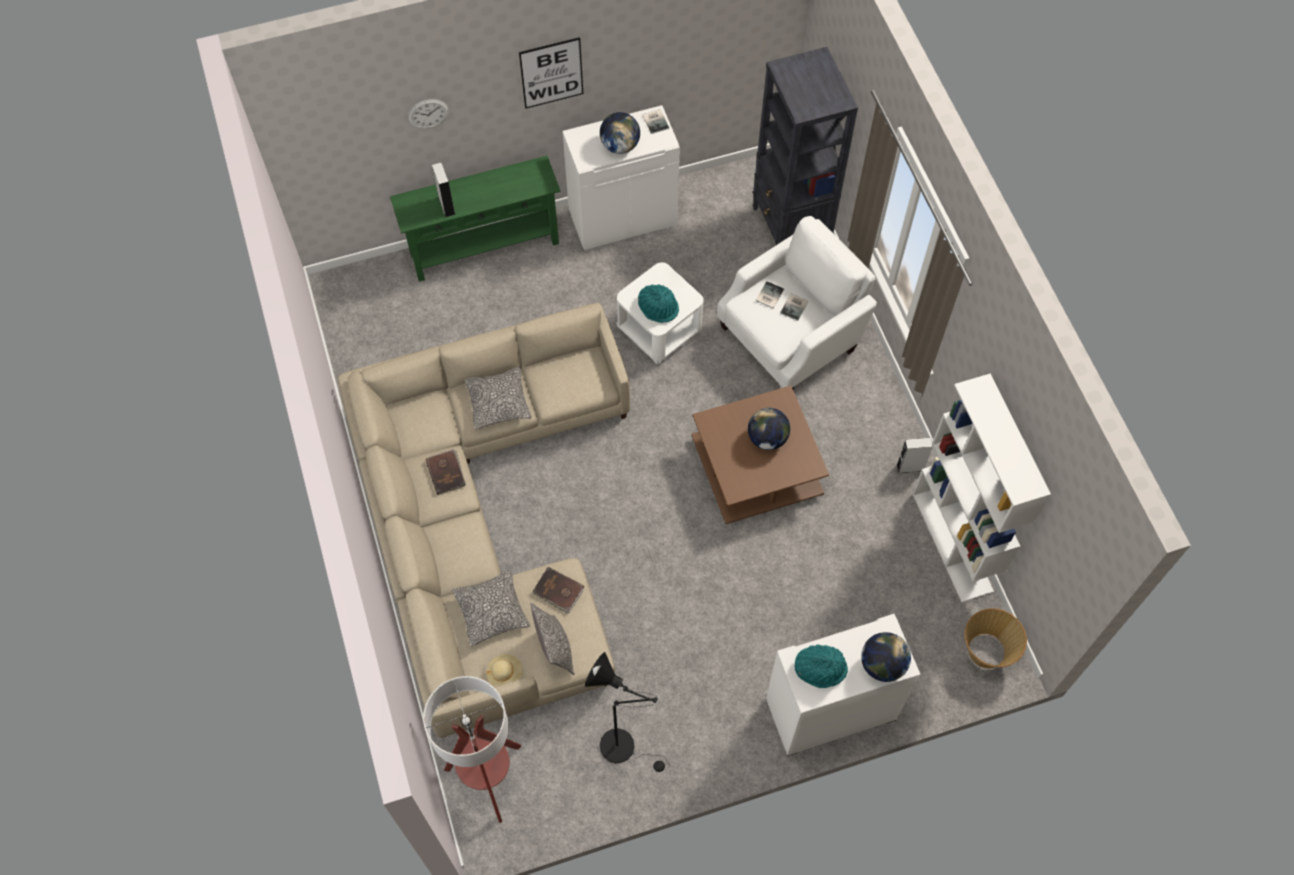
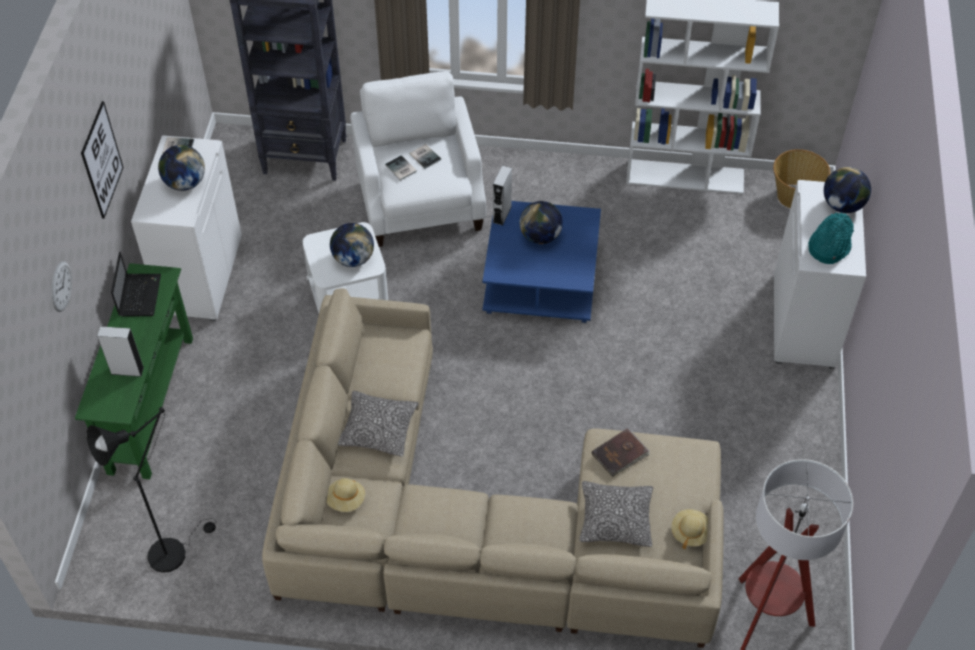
camera: 65 degrees left, 10 degrees down
brown book [426,449,466,495] -> none
pillow [531,603,575,675] -> none
black floor lamp [585,652,670,772] -> black floor lamp moved to [87,407,216,573]
turquoise hat [638,284,679,323] -> globe [330,223,374,267]
brown coffee table [691,386,829,524] -> blue coffee table [482,201,601,323]
grey speaker [896,438,933,473] -> grey speaker moved to [493,165,512,226]
none -> laptop [111,252,161,316]
none -> beige hat [326,478,365,512]

